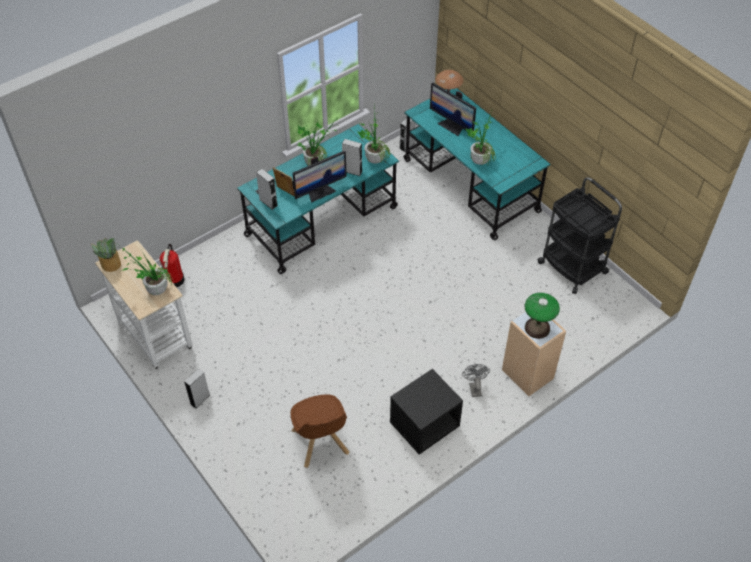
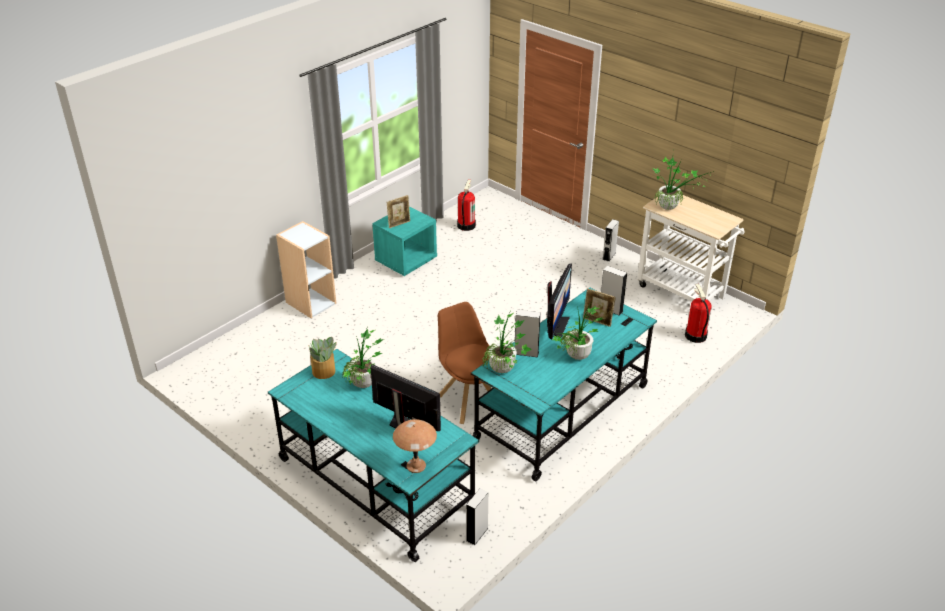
camera: 170 degrees right, 15 degrees down
potted plant [91,238,121,272] -> potted plant moved to [308,337,337,379]
brown chair [290,394,349,468] -> brown chair moved to [438,302,492,424]
monitor [292,151,347,203] -> monitor turned 150 degrees clockwise [547,263,572,339]
black nightstand [390,369,463,455] -> turquoise nightstand [372,206,437,276]
grey fan [462,364,490,397] -> none
table lamp [524,293,560,339] -> none
black cart [538,177,622,294] -> none
none -> picture frame [387,195,410,228]
none -> fire extinguisher [457,180,476,231]

